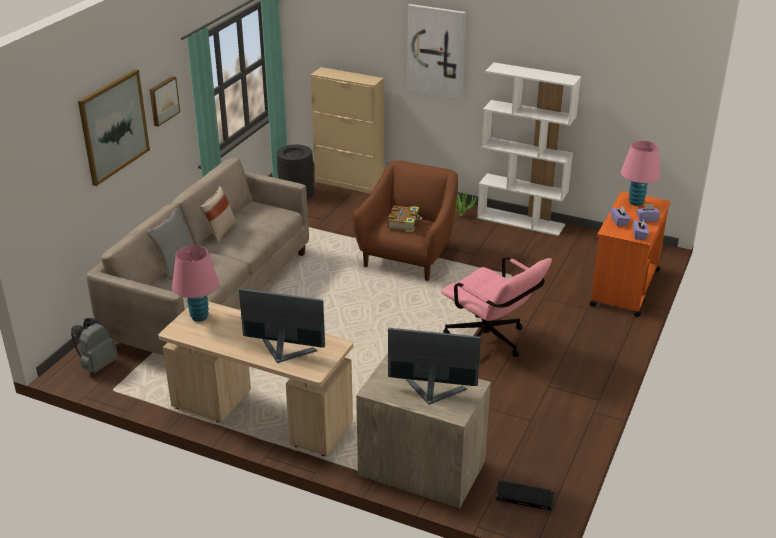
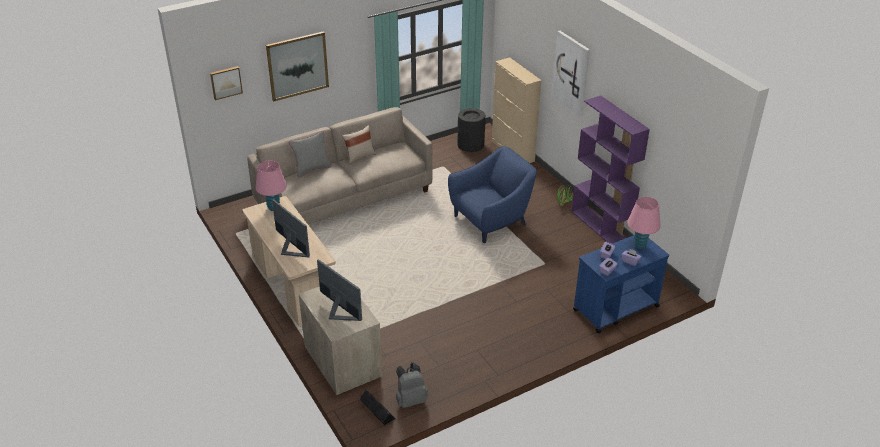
camera: 35 degrees right, 5 degrees up
grey backpack [71,318,118,373] -> grey backpack moved to [396,362,428,408]
picture [149,76,180,127] -> picture moved to [210,66,243,100]
brown armchair [353,160,458,281] -> blue armchair [448,146,537,243]
book [387,205,422,232] -> none
pink office chair [441,256,552,357] -> none
white bookcase [477,62,581,236] -> purple bookcase [571,96,650,244]
orange cart [590,191,670,317] -> blue cart [573,235,669,333]

